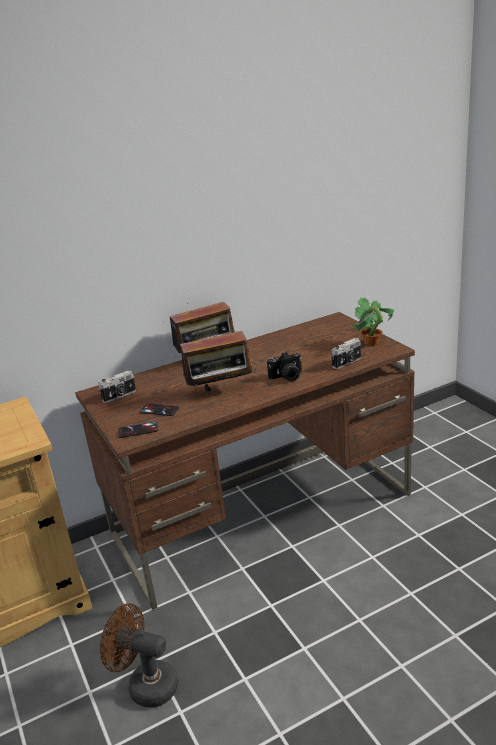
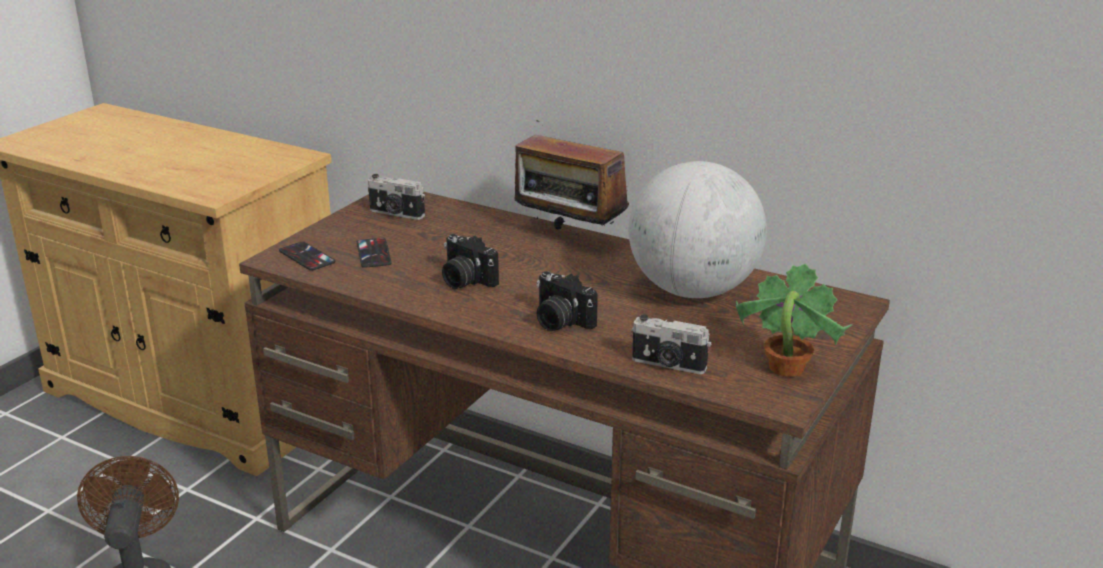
camera: 55 degrees right, 0 degrees up
radio [180,331,256,394] -> camera [442,234,499,289]
none -> globe [629,161,767,298]

